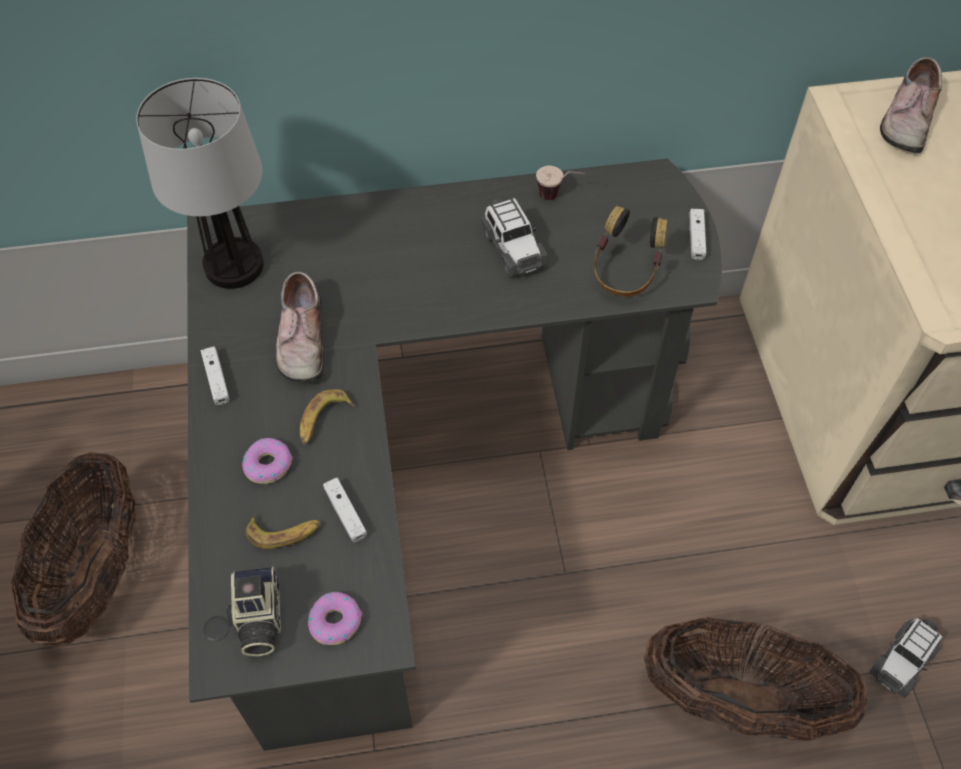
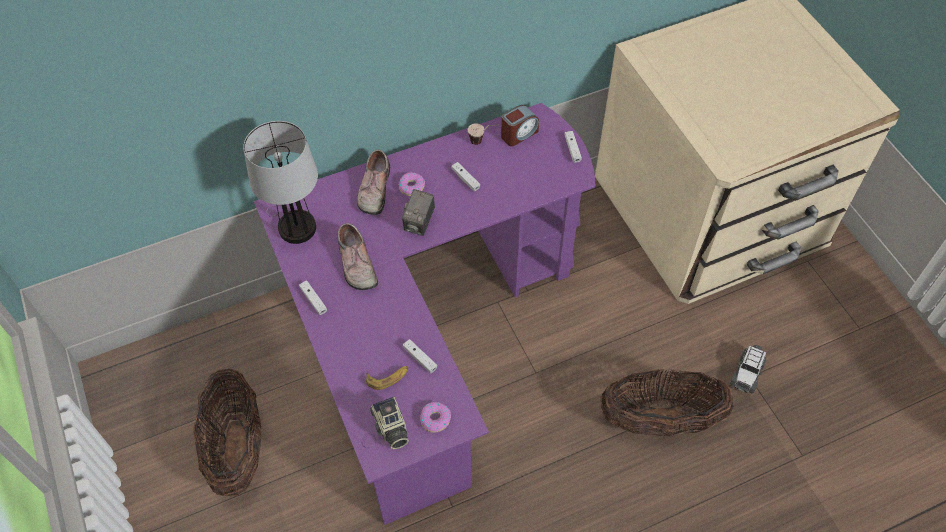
camera: 15 degrees left, 0 degrees up
black desk [187,159,722,751] -> purple desk [254,103,595,525]
donut [242,438,293,484] -> donut moved to [399,172,425,196]
banana [300,389,354,445] -> none
toy car [482,198,549,277] -> white game controller [451,162,480,191]
headphones [594,206,668,297] -> none
shoe [880,57,942,153] -> shoe moved to [357,150,390,215]
none -> camera [402,189,435,236]
none -> alarm clock [501,105,539,146]

